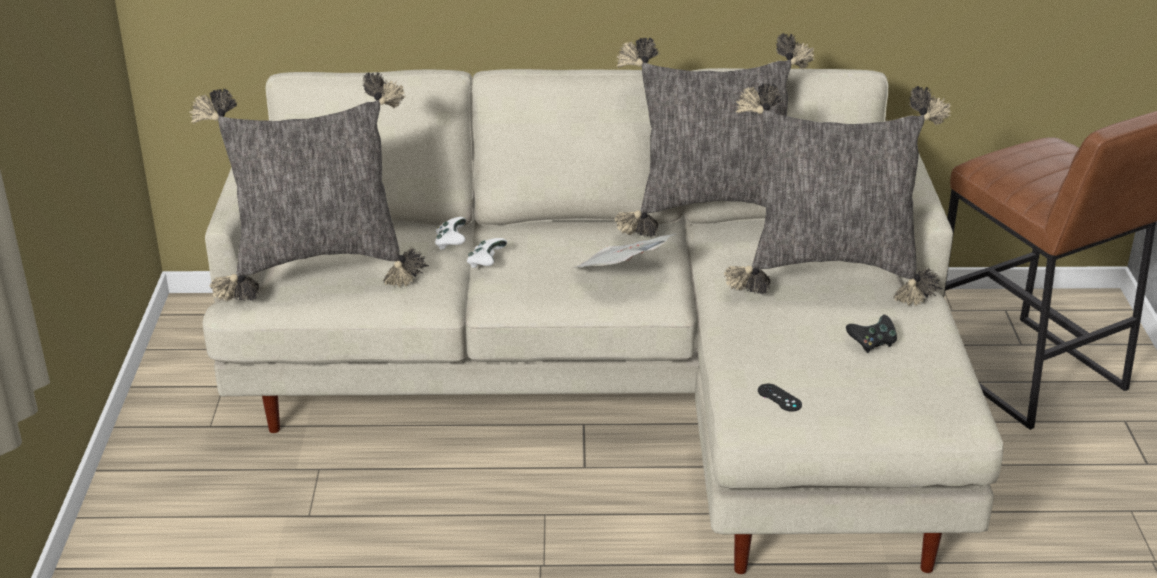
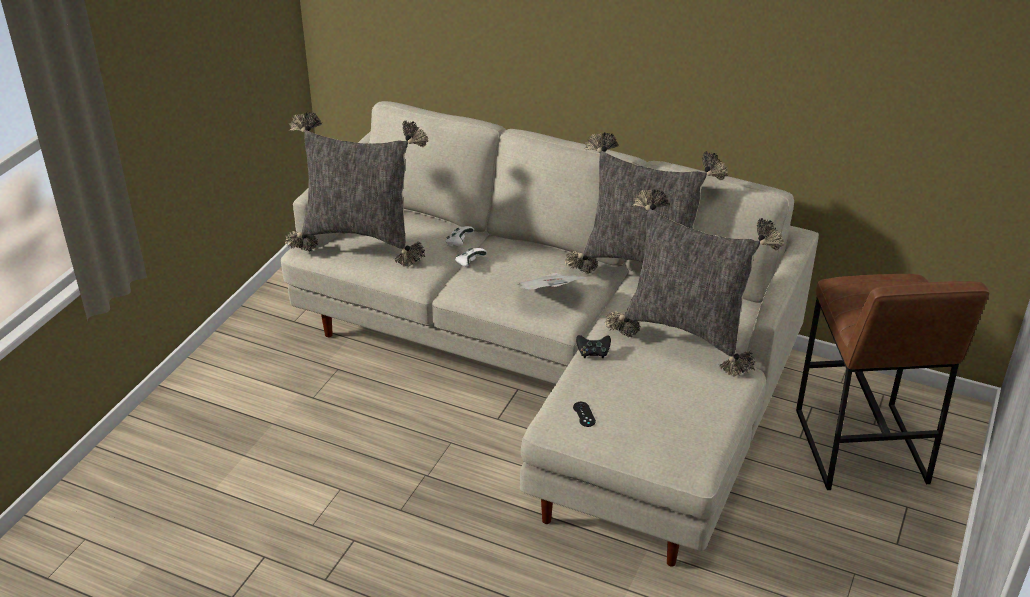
camera: 25 degrees right, 5 degrees up
black game controller [846,315,897,353] -> black game controller moved to [576,335,611,358]

